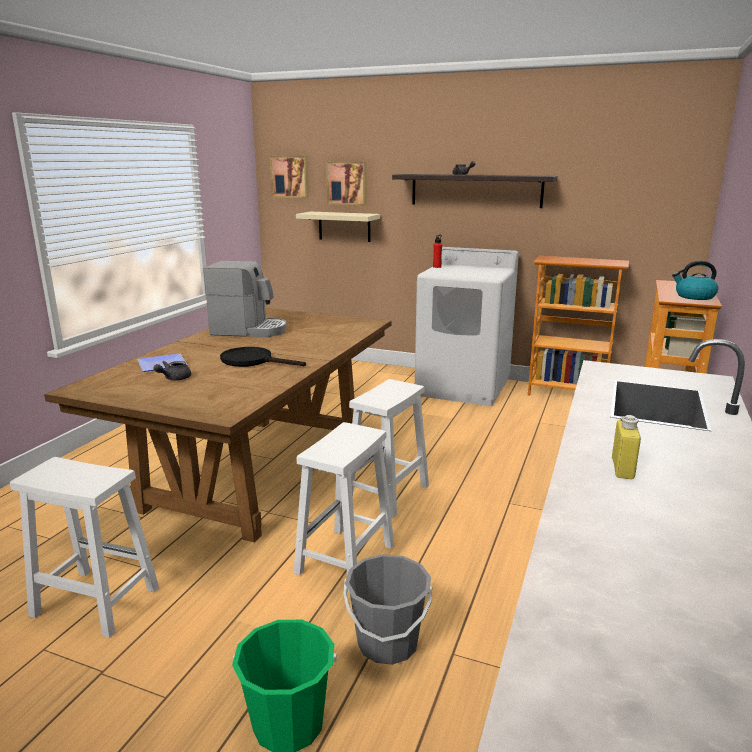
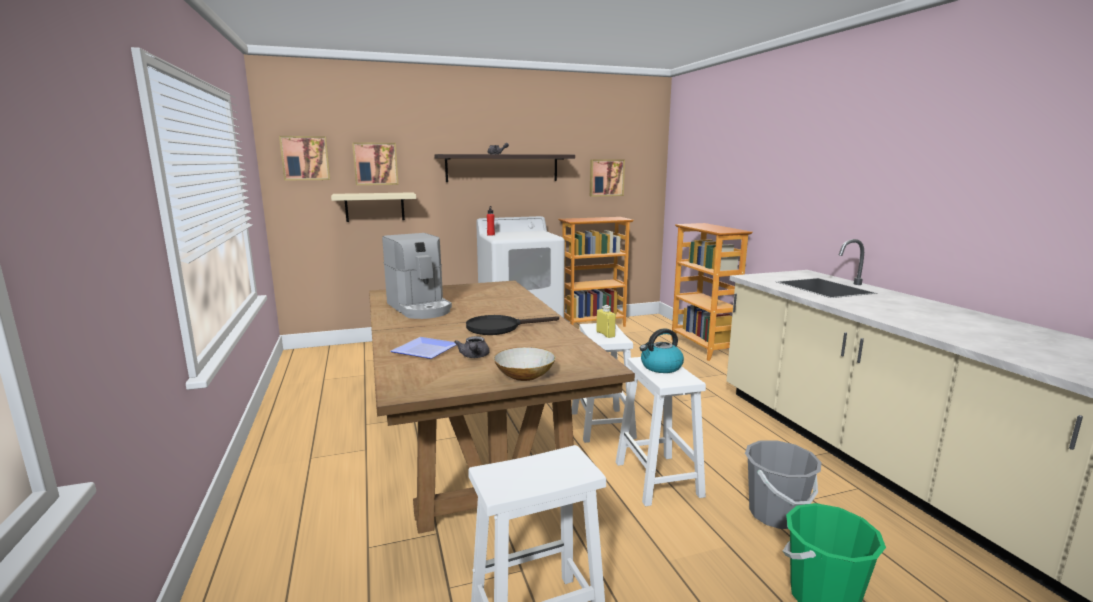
camera: 40 degrees left, 5 degrees down
coffee machine [204,261,287,337] -> coffee machine turned 90 degrees clockwise [382,233,452,319]
yellow bottle [612,415,641,479] -> yellow bottle moved to [596,305,616,338]
kettle [672,261,718,300] -> kettle moved to [640,328,684,373]
none -> bowl [493,347,556,381]
none -> picture [590,160,625,197]

